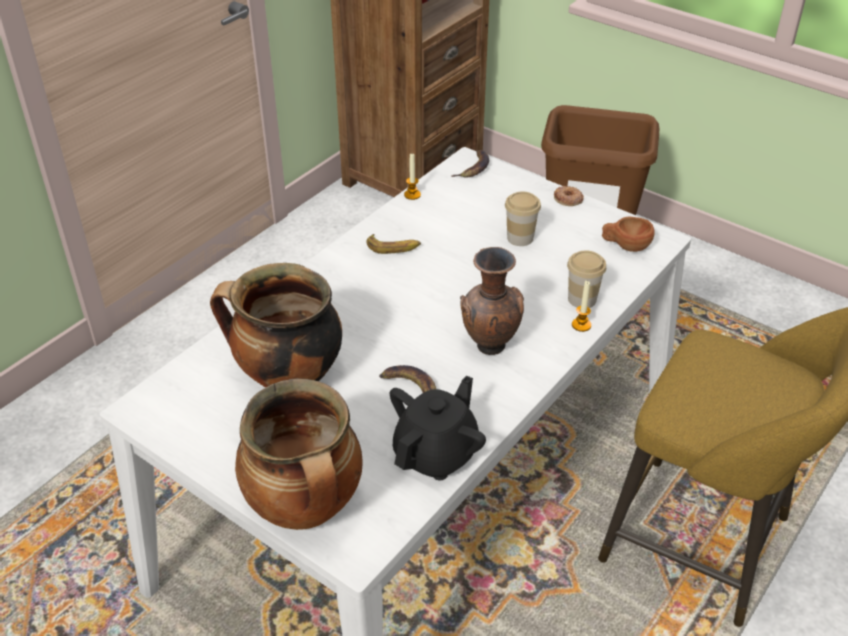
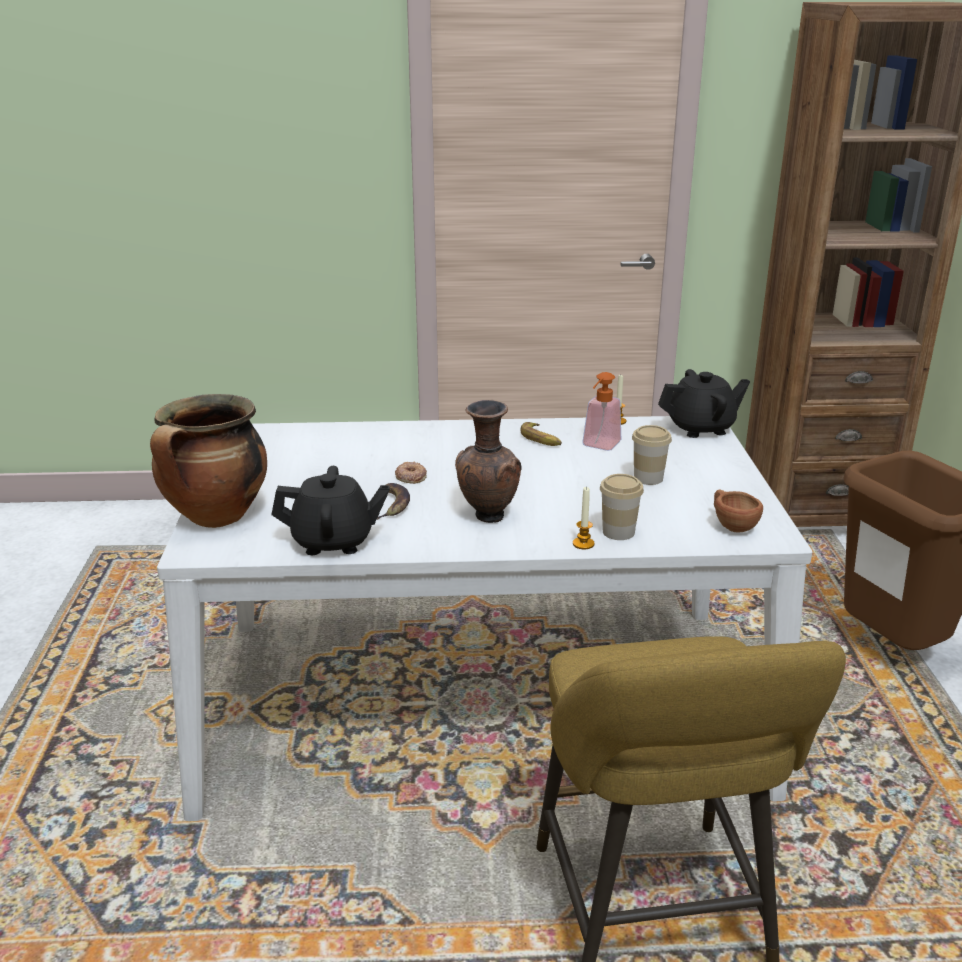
camera: 50 degrees right, 15 degrees down
cooking pot [210,263,342,387] -> none
banana [451,150,489,178] -> black teapot [658,369,750,438]
donut [554,185,584,206] -> donut moved to [395,462,427,484]
none -> soap dispenser [582,372,621,451]

